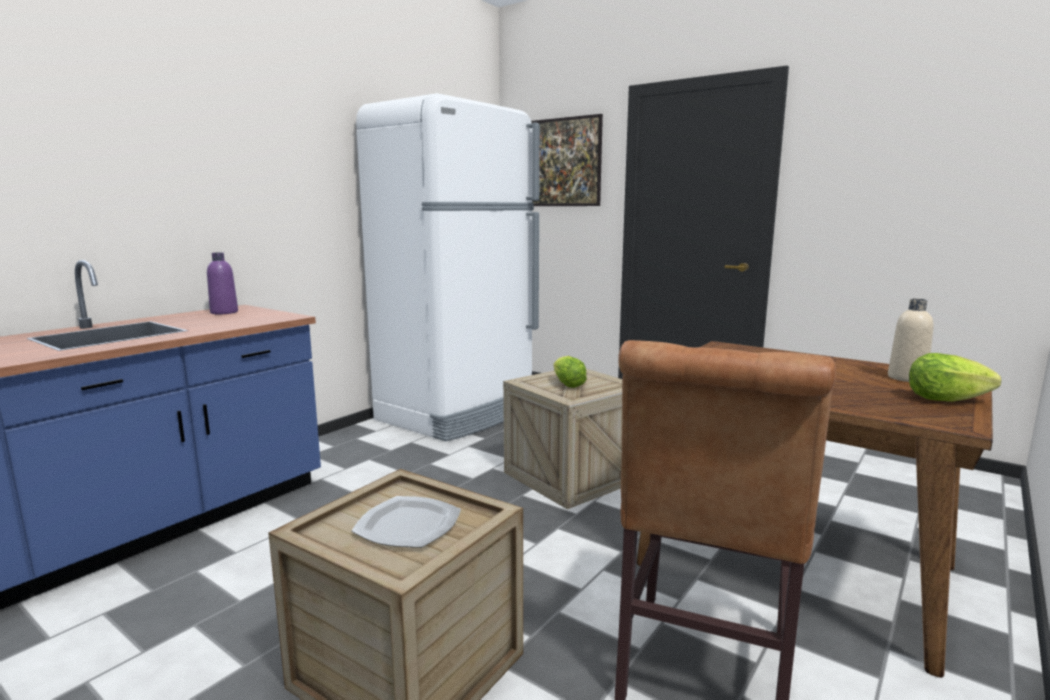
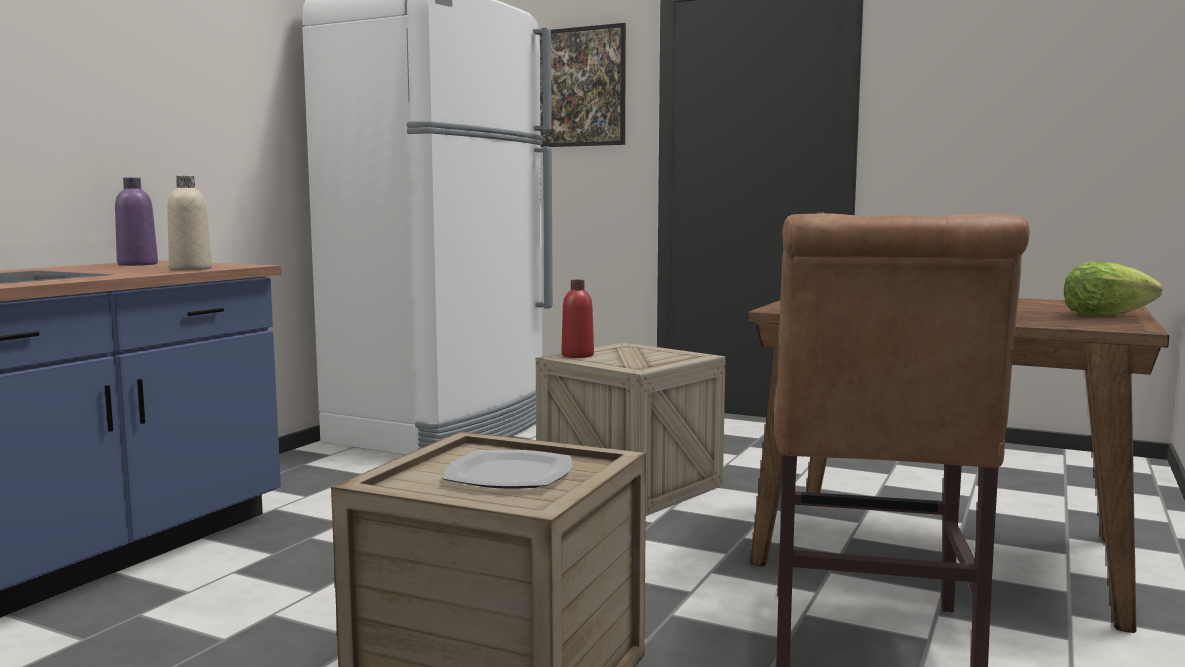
camera: 10 degrees left, 5 degrees down
lettuce [554,356,587,388] -> none
beige bottle [888,299,934,382] -> beige bottle moved to [167,176,212,270]
none -> red bottle [561,280,594,358]

